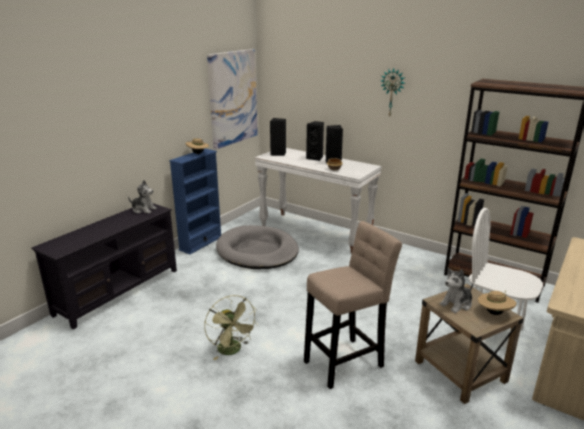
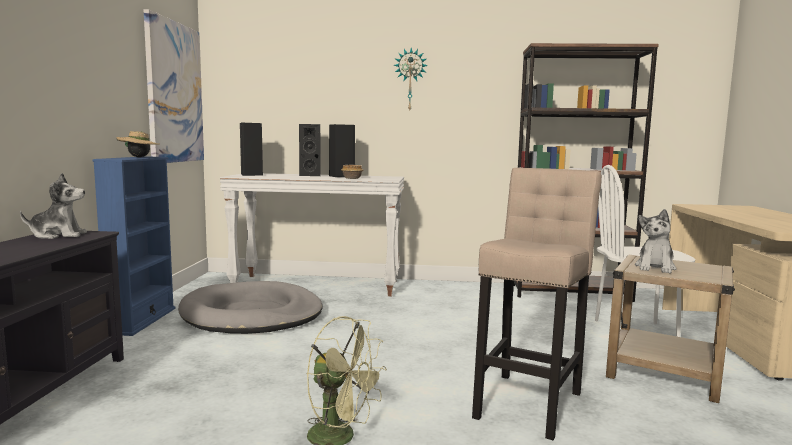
camera: 30 degrees left, 15 degrees down
beige hat [478,290,517,315] -> none

